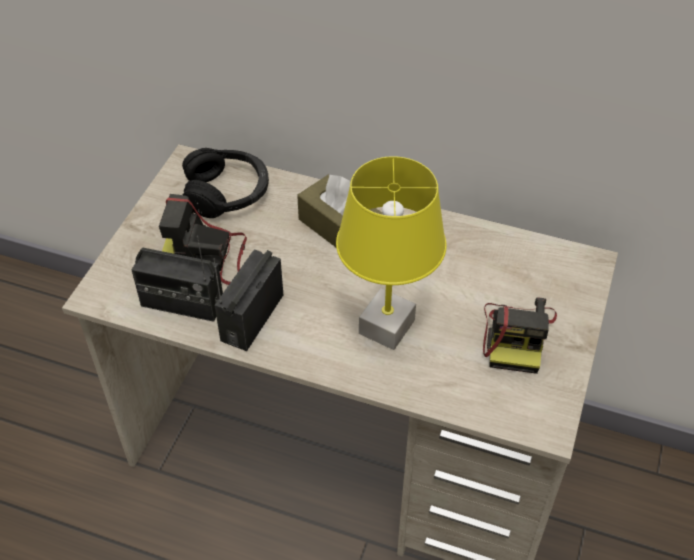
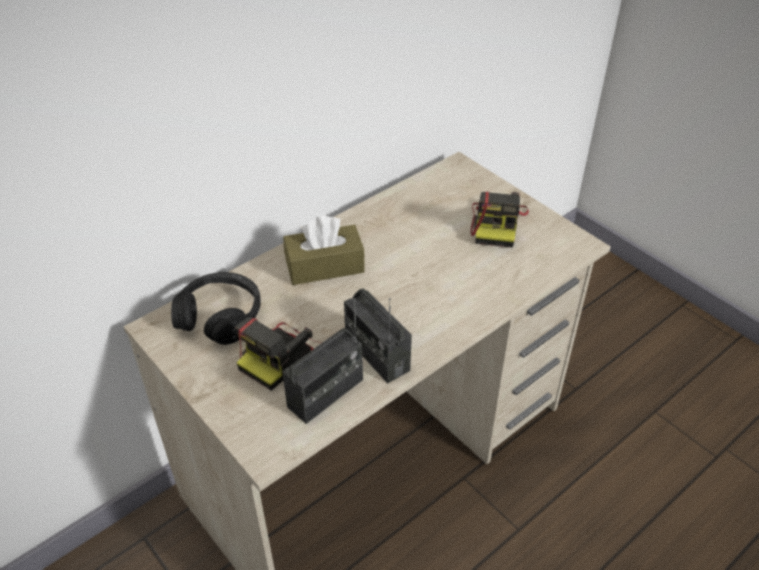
camera: 60 degrees left, 5 degrees down
yellow table lamp [336,156,447,350] -> none
camera [483,298,557,374] -> camera turned 60 degrees clockwise [470,192,529,248]

